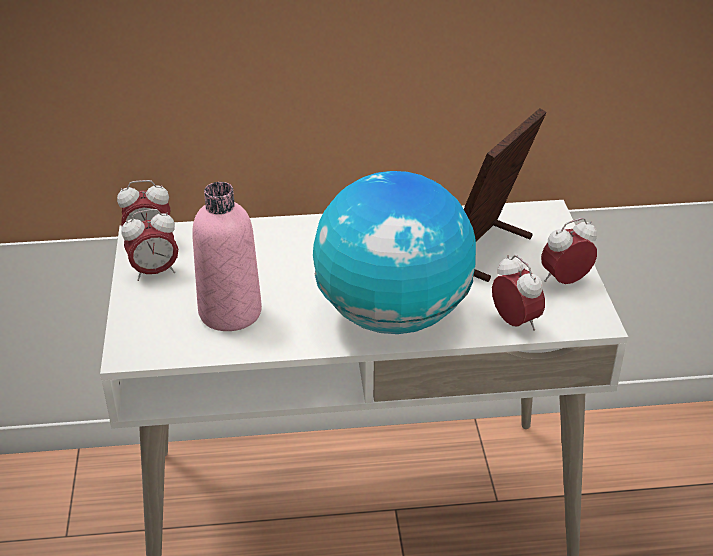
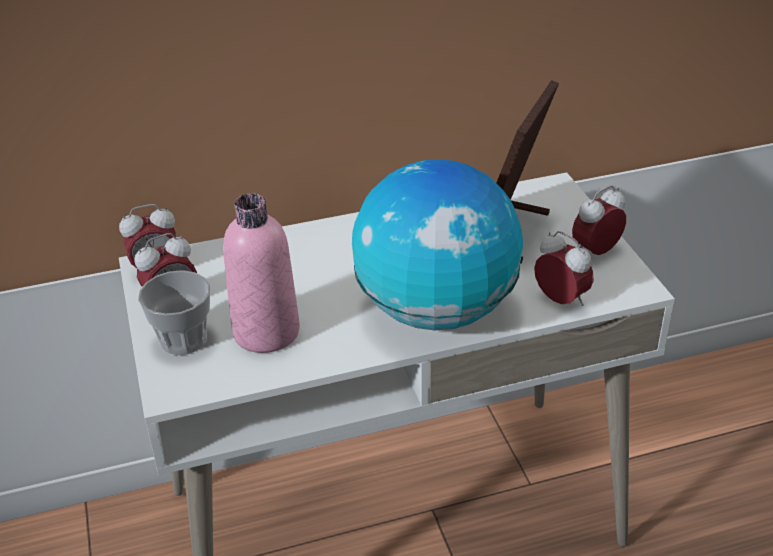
camera: 10 degrees left, 0 degrees up
none -> cup [138,270,210,355]

